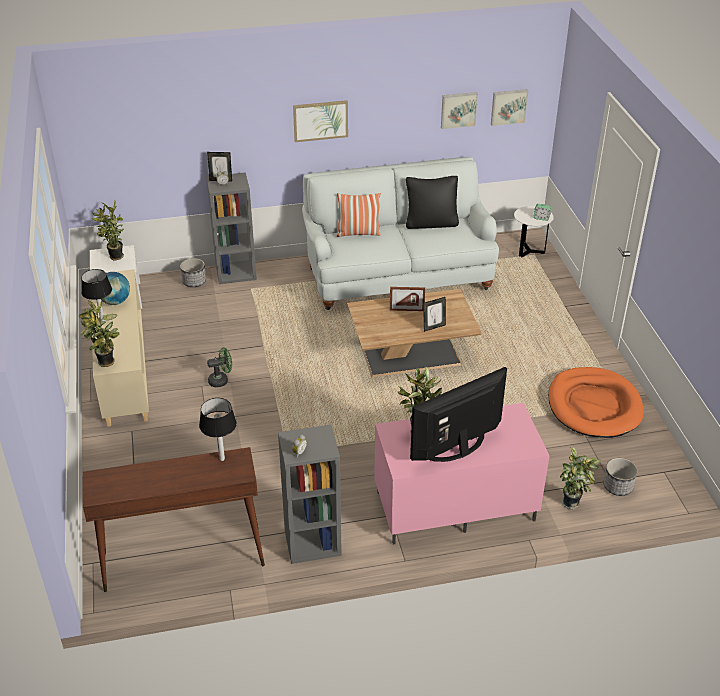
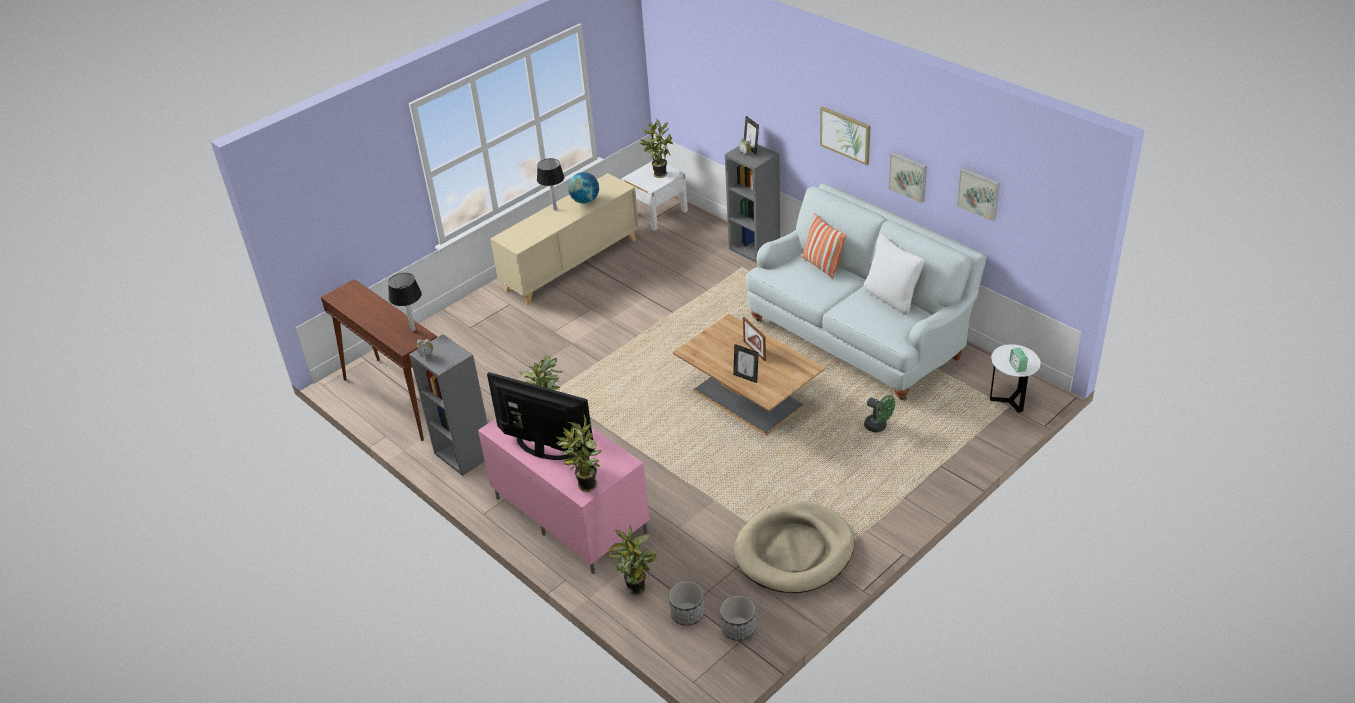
camera: 60 degrees right, 0 degrees up
potted plant [79,300,120,367] -> potted plant moved to [556,415,602,492]
planter [180,258,206,287] -> planter moved to [720,596,756,641]
green fan [207,348,232,388] -> green fan moved to [864,395,895,432]
black pillow [406,176,459,229] -> white pillow [864,234,925,315]
picture [491,89,528,126] -> picture moved to [889,152,927,203]
orange dog bed [548,367,644,438] -> beige dog bed [734,502,855,593]

